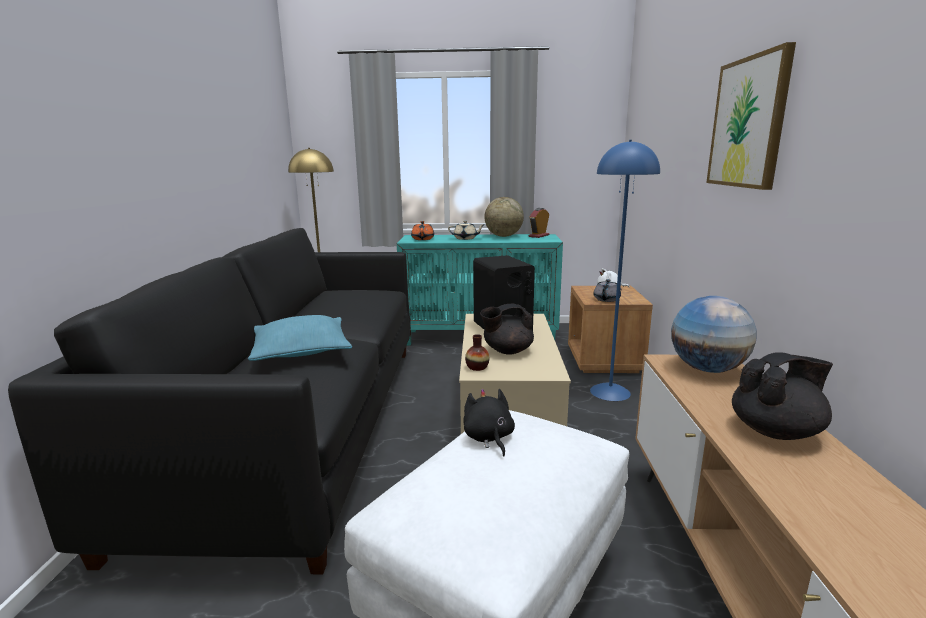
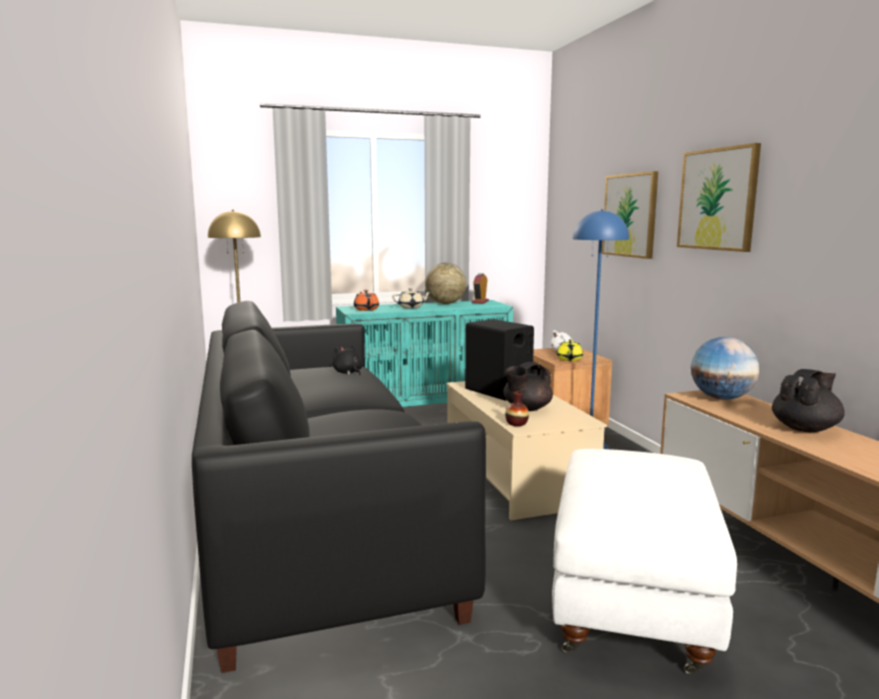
camera: 20 degrees left, 5 degrees down
turquoise pillow [248,315,352,361] -> none
black plush toy [463,389,515,456] -> black plush toy moved to [333,345,363,375]
grey teapot [593,279,621,302] -> yellow teapot [557,339,583,361]
none -> picture [602,171,658,259]

